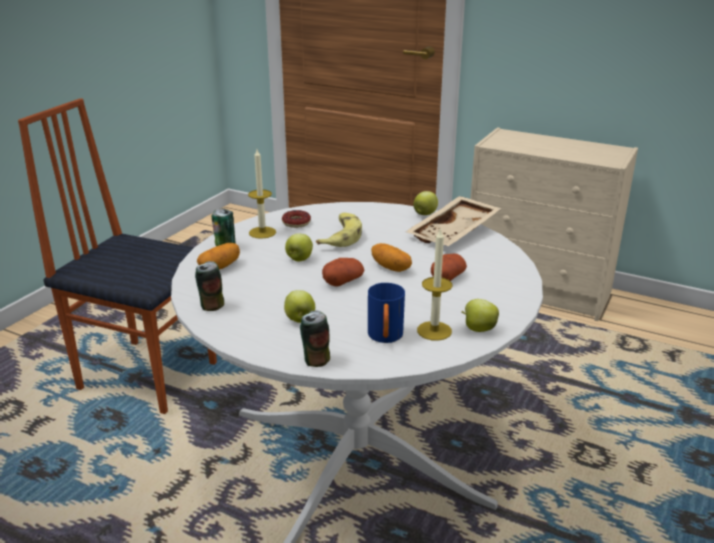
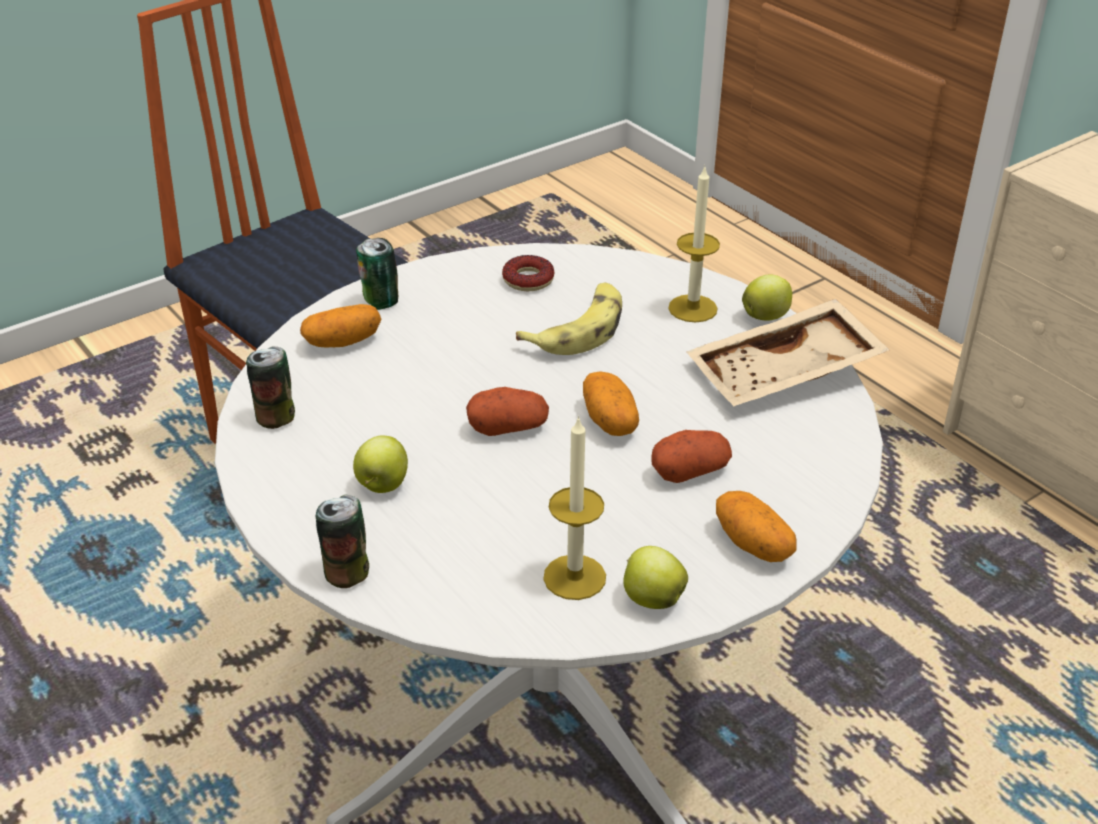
camera: 25 degrees right, 10 degrees up
candle [248,149,276,239] -> candle moved to [668,165,720,322]
apple [285,233,313,261] -> none
blue mug [368,283,405,343] -> none
none -> potato [716,491,797,562]

